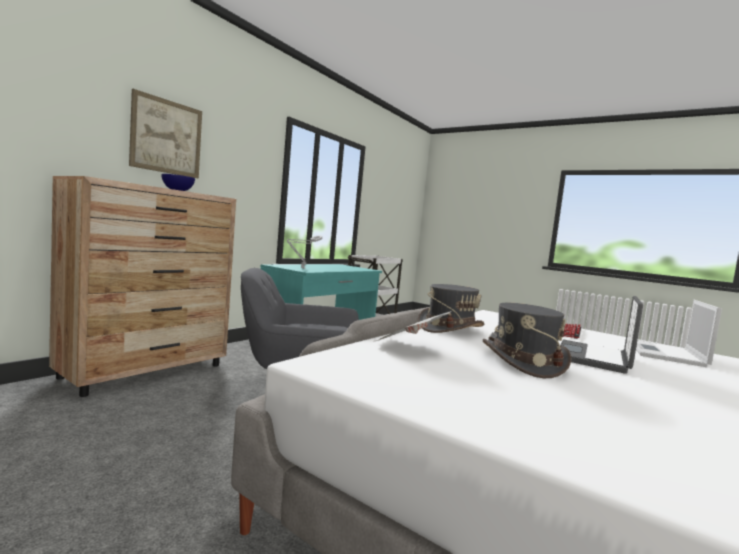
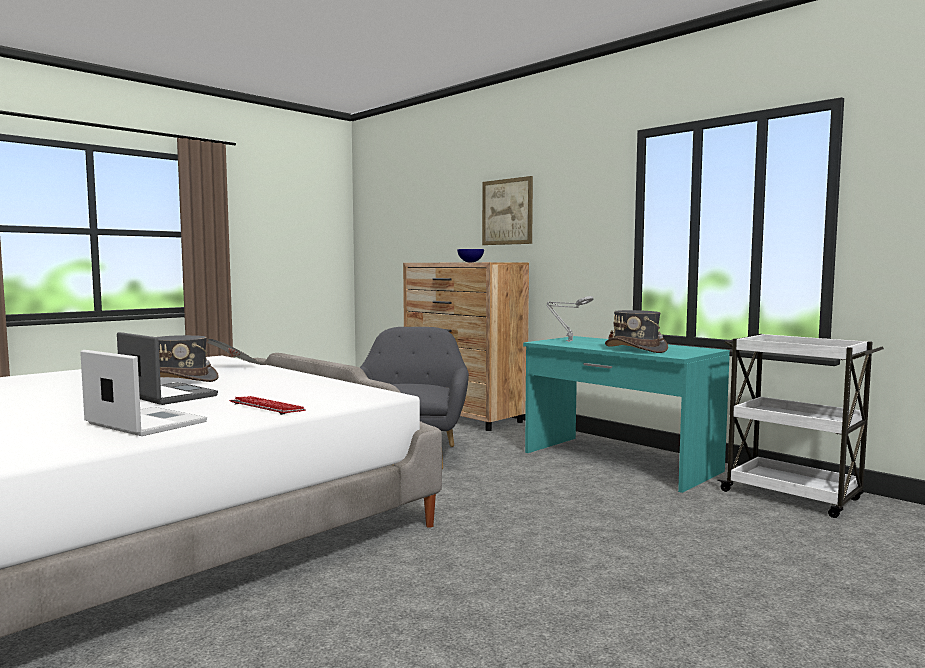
camera: 100 degrees right, 0 degrees up
grey hat [418,284,484,333] -> grey hat moved to [605,310,668,353]

